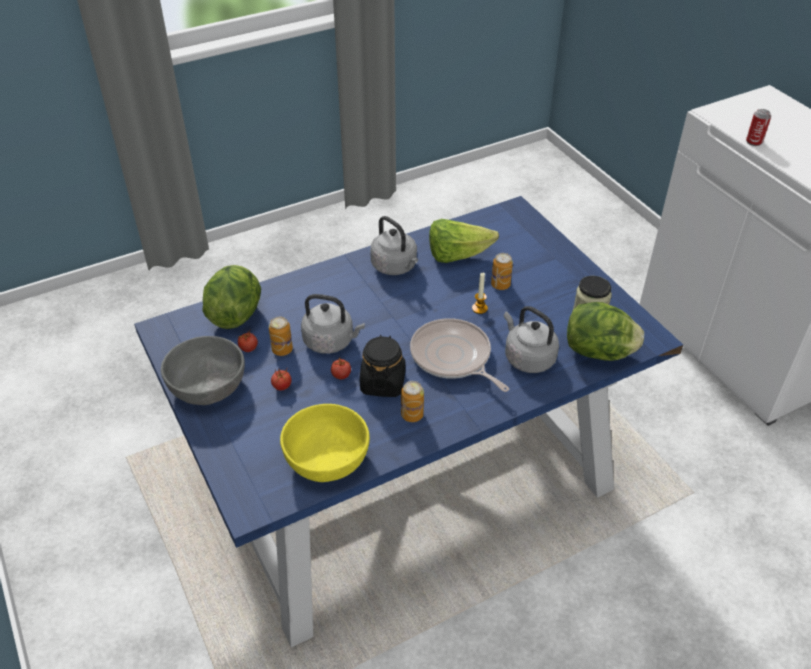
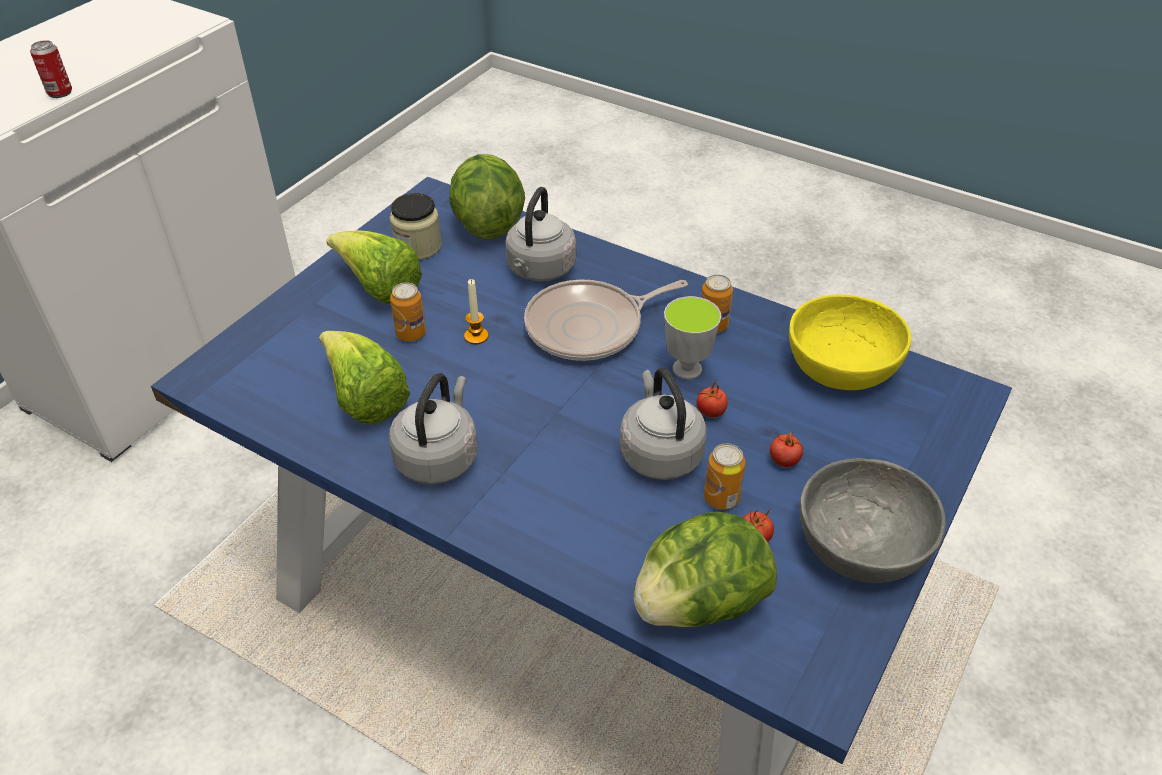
camera: 120 degrees left, 0 degrees up
black jar [360,335,405,397] -> cup [664,296,721,380]
frying pan [410,318,509,392] -> frying pan turned 45 degrees clockwise [524,279,688,361]
none -> lettuce [327,230,422,305]

